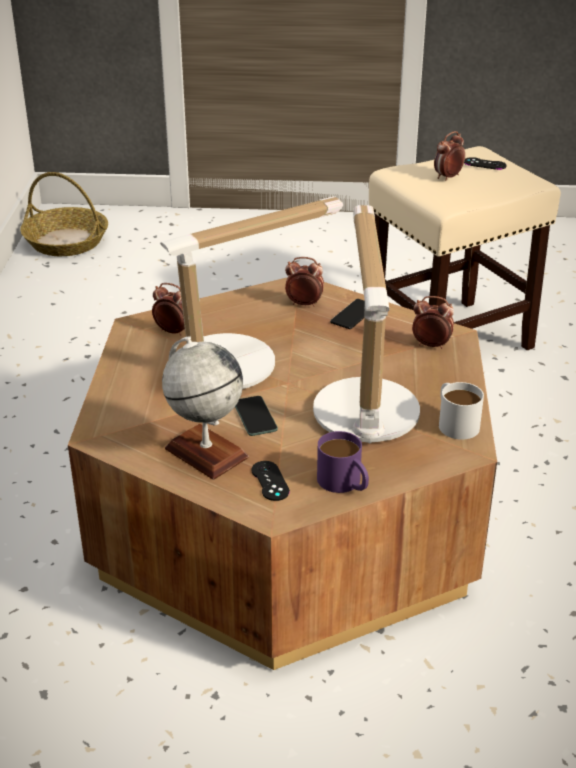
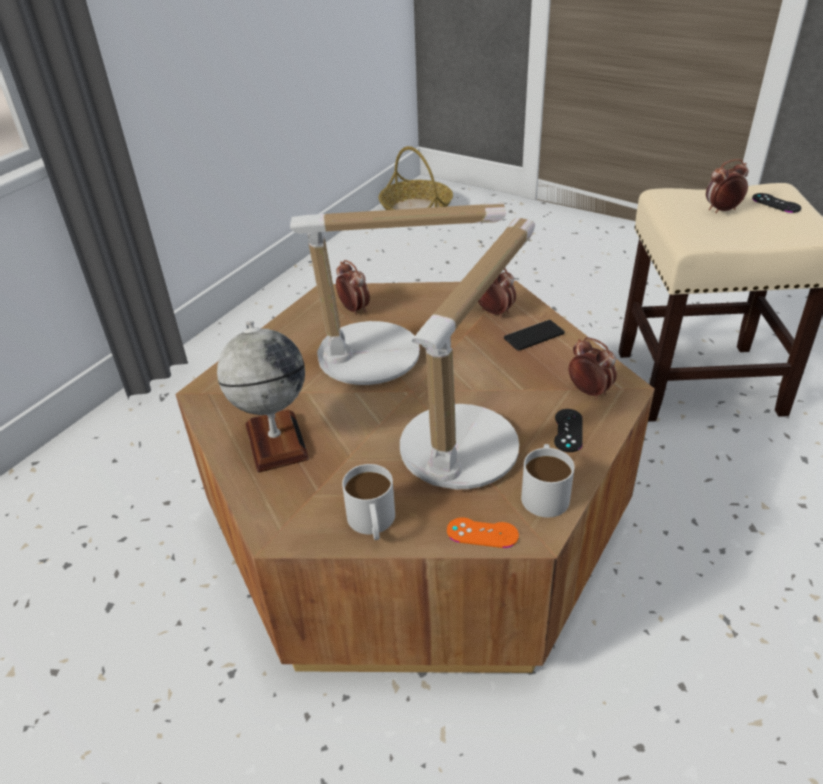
camera: 30 degrees right, 5 degrees up
phone [235,396,278,436] -> none
black game controller [251,461,290,501] -> black game controller moved to [554,409,583,452]
purple mug [317,431,369,493] -> white mug [342,464,395,540]
none -> orange game controller [447,517,519,548]

